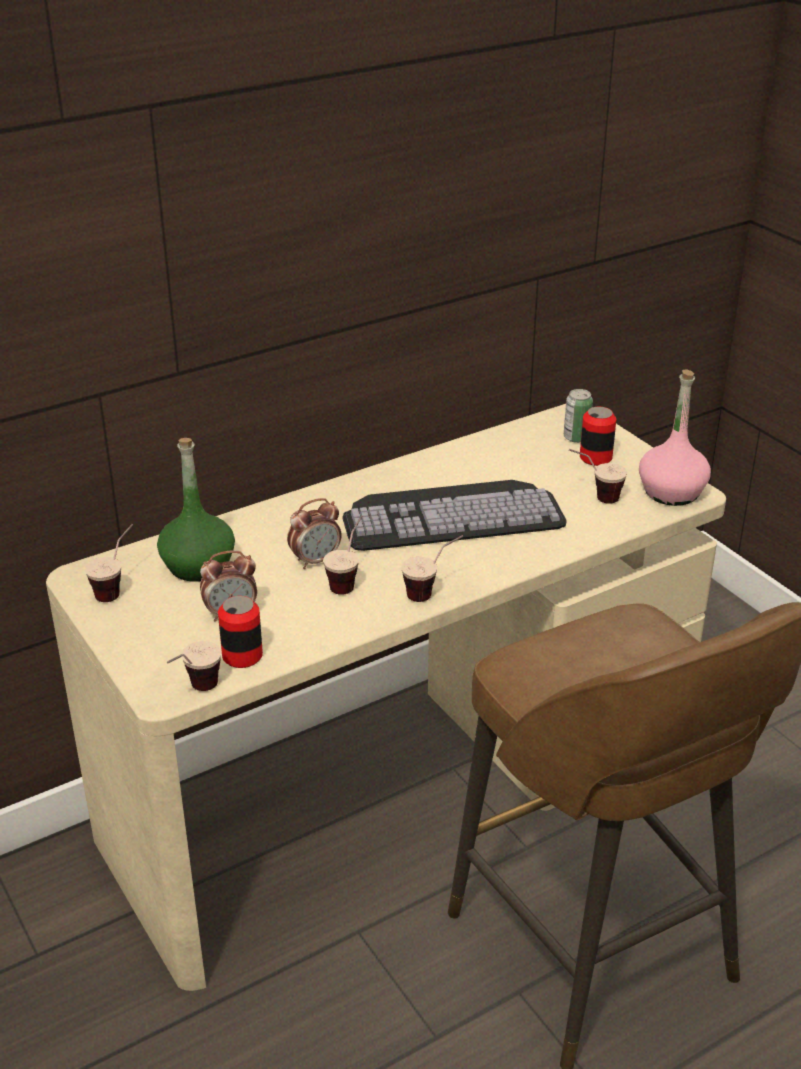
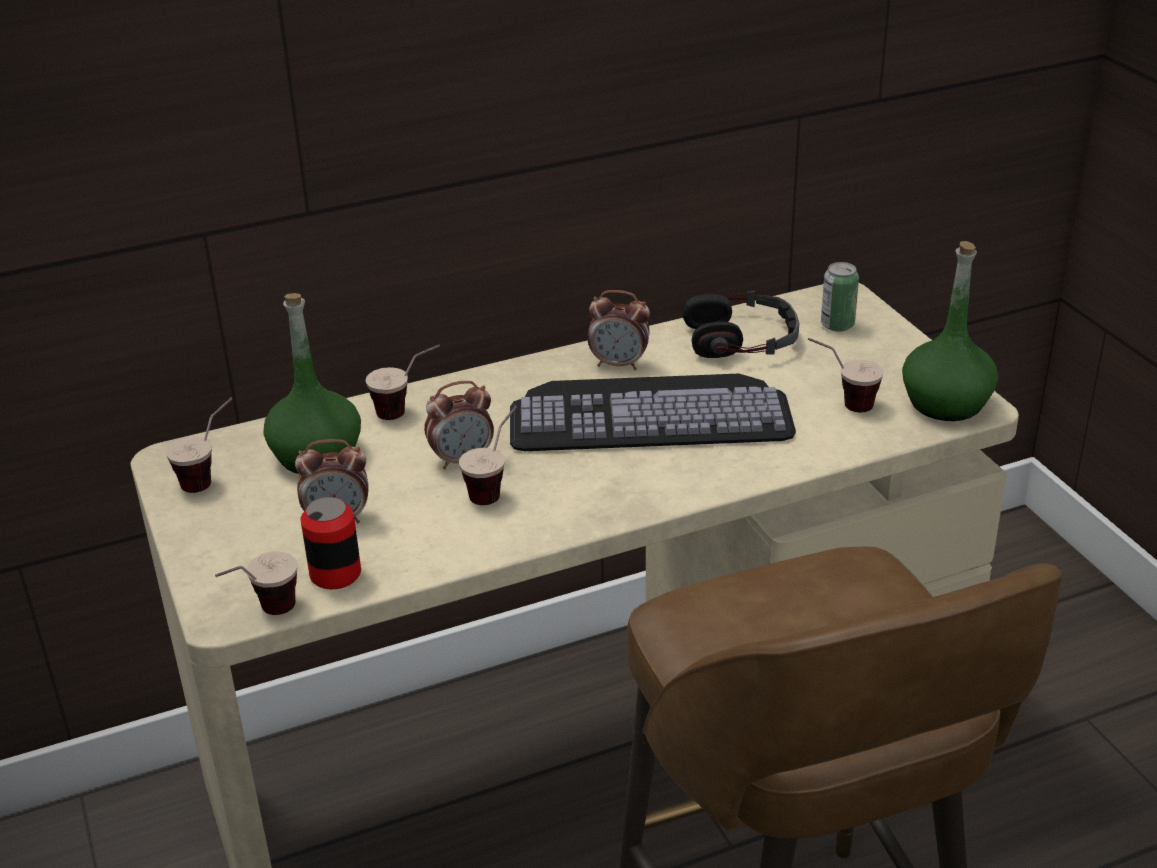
camera: 10 degrees right, 0 degrees up
cup [401,535,463,602] -> cup moved to [366,345,440,420]
can [580,407,616,466] -> none
pink bottle [639,369,711,506] -> green bottle [902,241,998,421]
none -> alarm clock [588,290,650,370]
none -> headphones [682,291,799,358]

